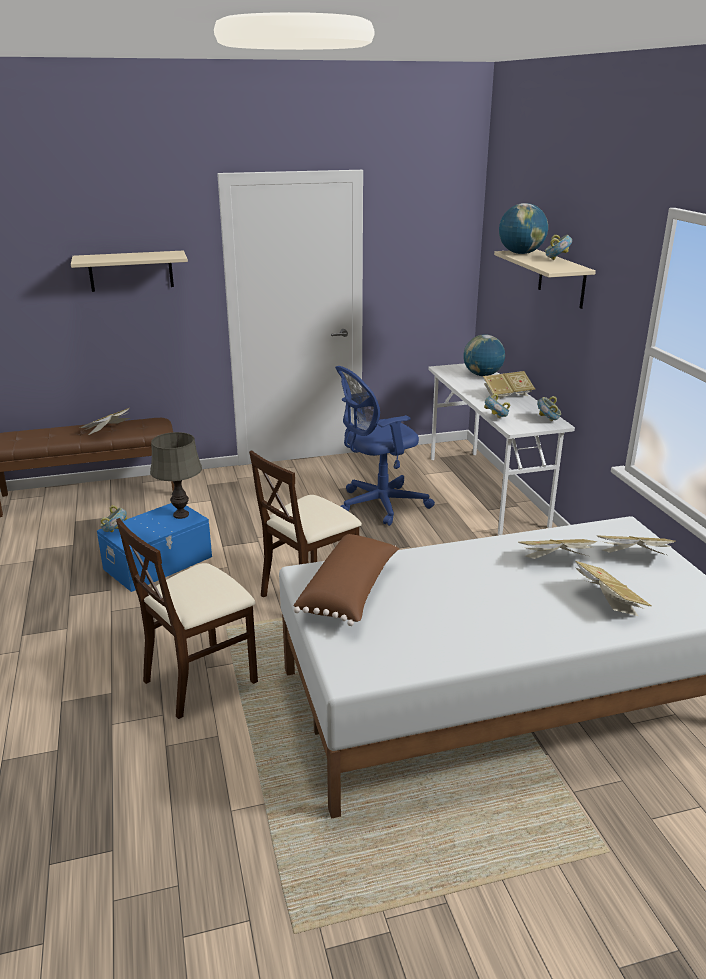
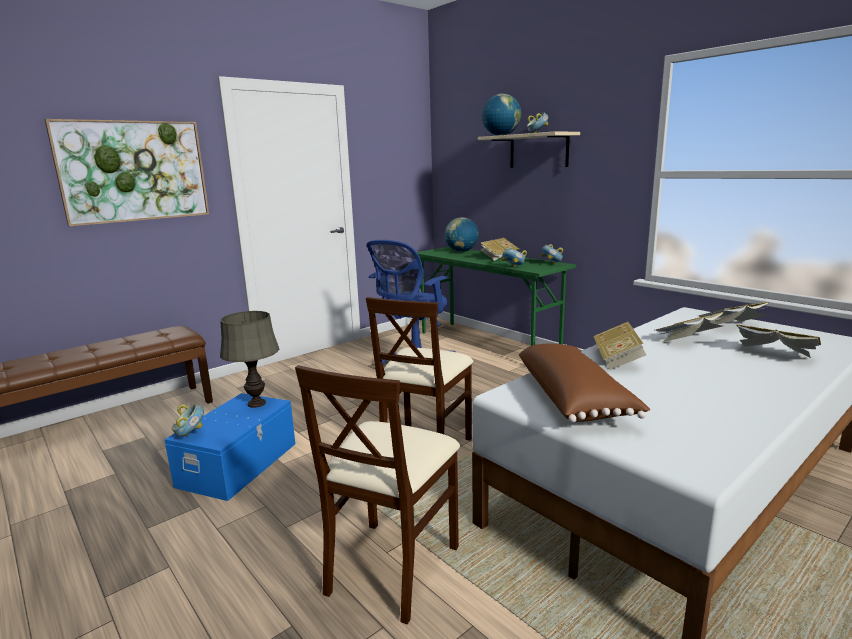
camera: 25 degrees left, 10 degrees down
beige shelf [71,251,188,292] -> picture [45,119,209,226]
book [79,408,130,435] -> book moved to [593,322,646,370]
white desk [428,363,575,535] -> green desk [417,247,576,346]

